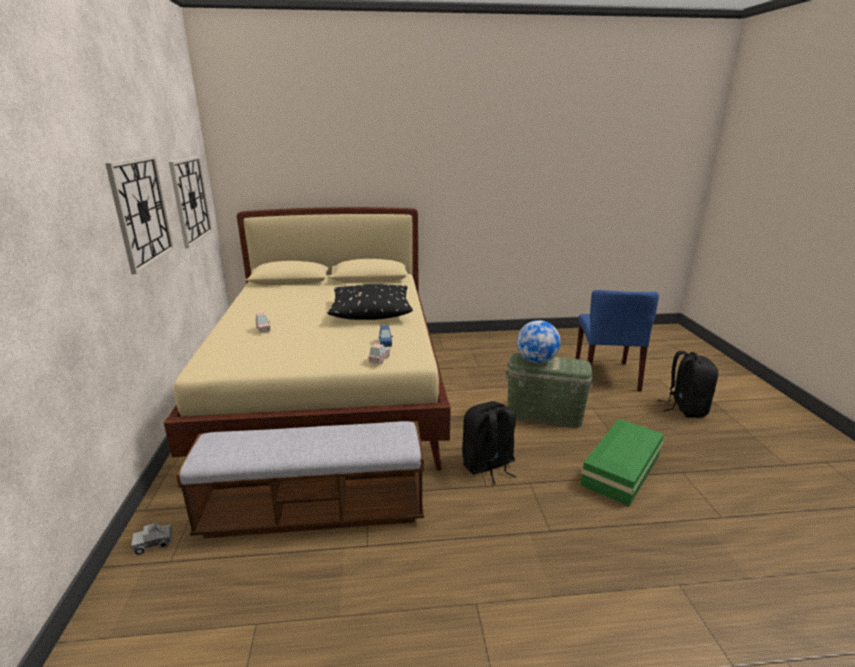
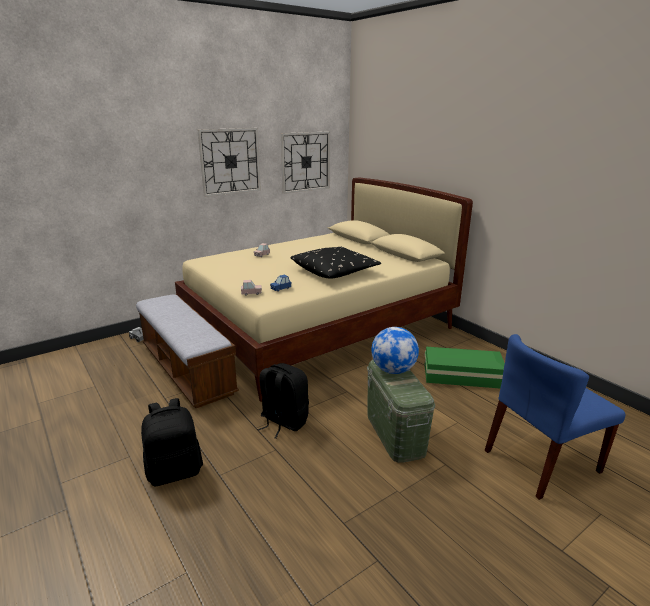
camera: 60 degrees right, 0 degrees up
green storage box [581,419,664,506] -> green storage box moved to [425,347,505,388]
black backpack [658,351,718,418] -> black backpack moved to [141,398,203,487]

